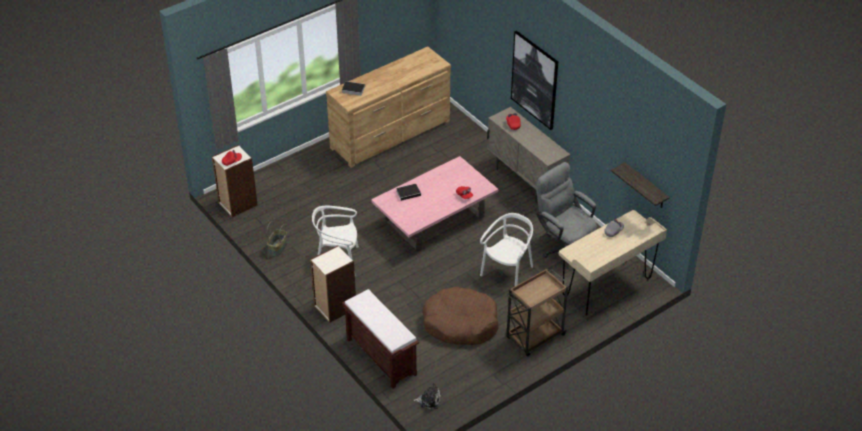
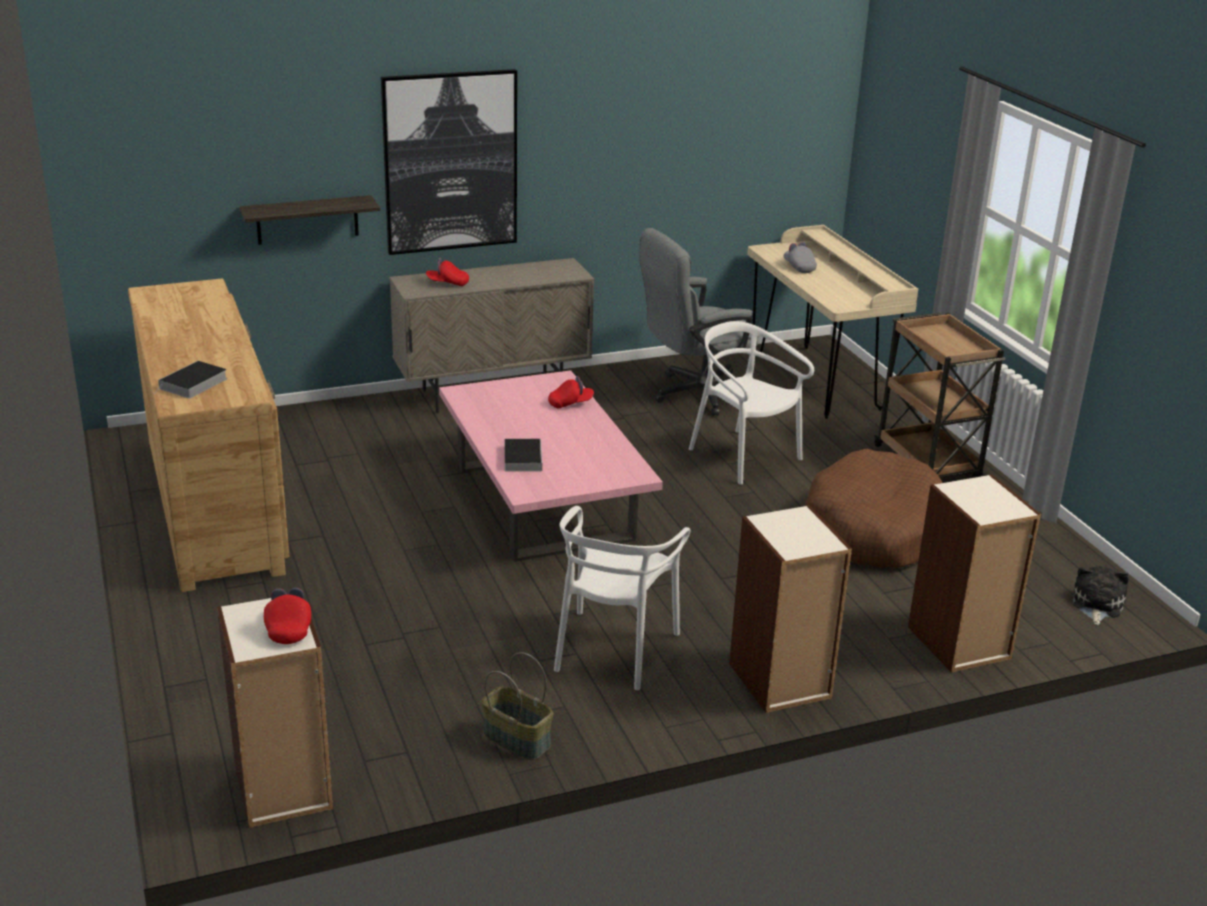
camera: 75 degrees left, 15 degrees down
brown bench [342,289,419,388] -> bookcase [908,474,1041,673]
shelf [611,162,670,208] -> shelf moved to [239,195,380,245]

